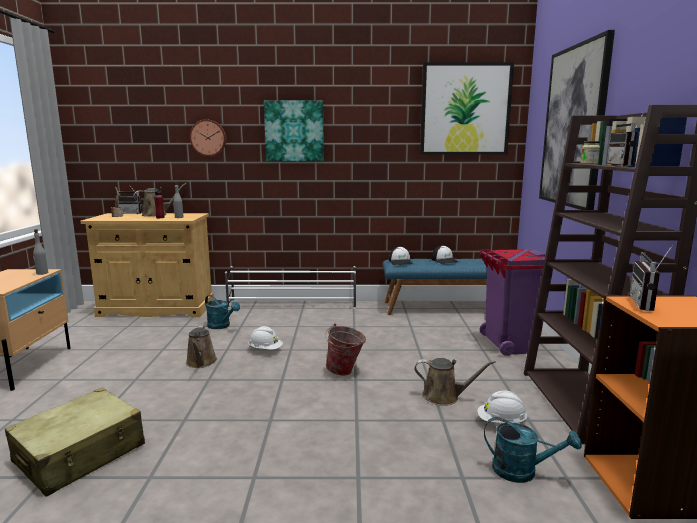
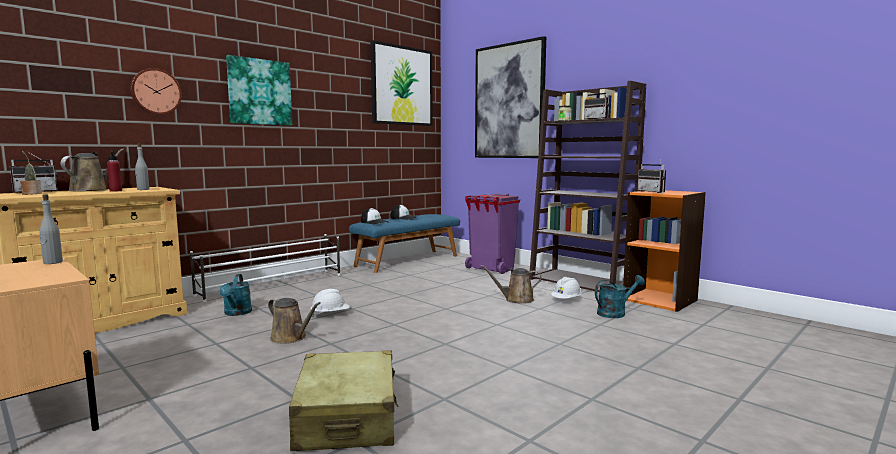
camera: 45 degrees left, 5 degrees down
turquoise watering can [205,295,240,329] -> turquoise watering can turned 90 degrees clockwise [219,274,252,316]
bucket [325,324,366,375] -> none
brown watering can [414,358,496,406] -> brown watering can turned 150 degrees counterclockwise [481,265,542,304]

